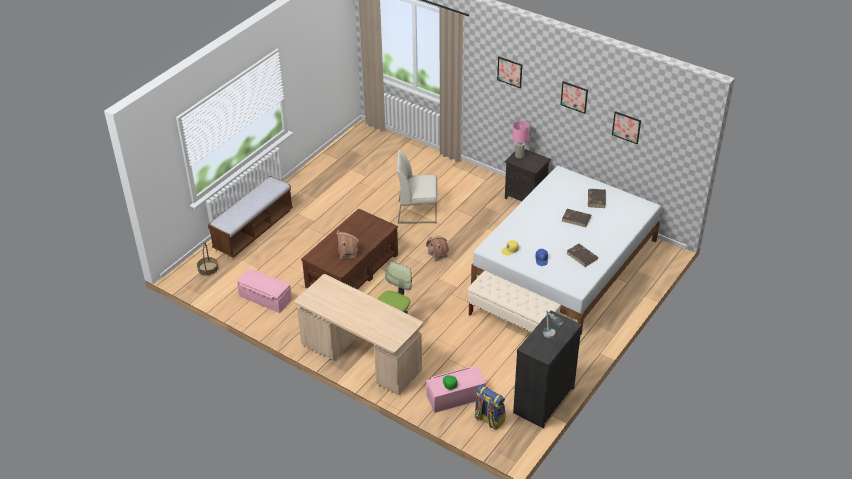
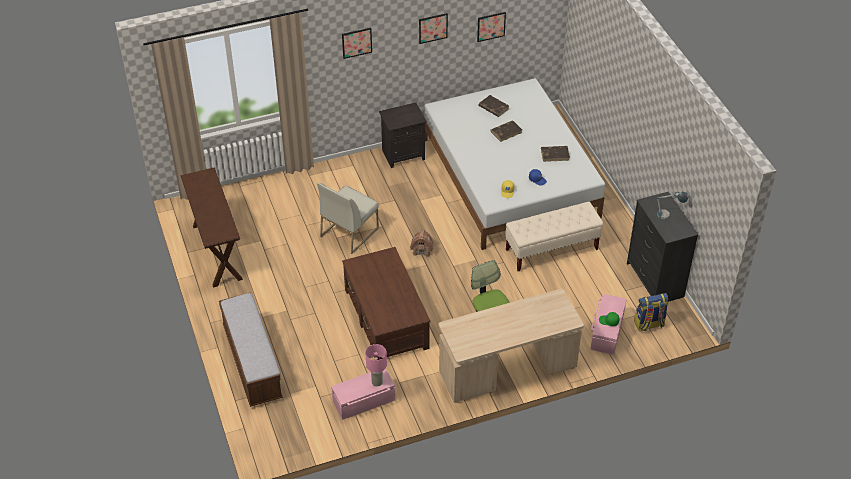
camera: 55 degrees left, 5 degrees up
basket [197,243,218,276] -> none
toy house [337,231,359,259] -> none
pink table lamp [512,121,529,159] -> pink table lamp moved to [366,344,387,386]
none -> brown console table [180,167,243,288]

